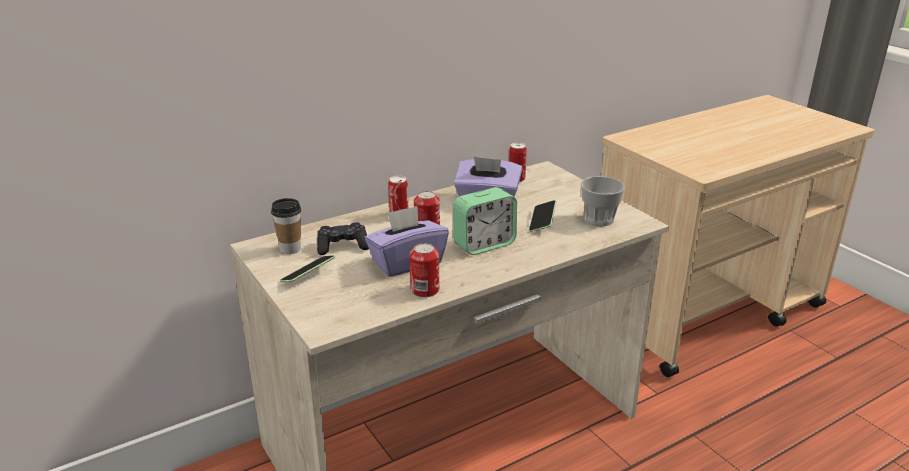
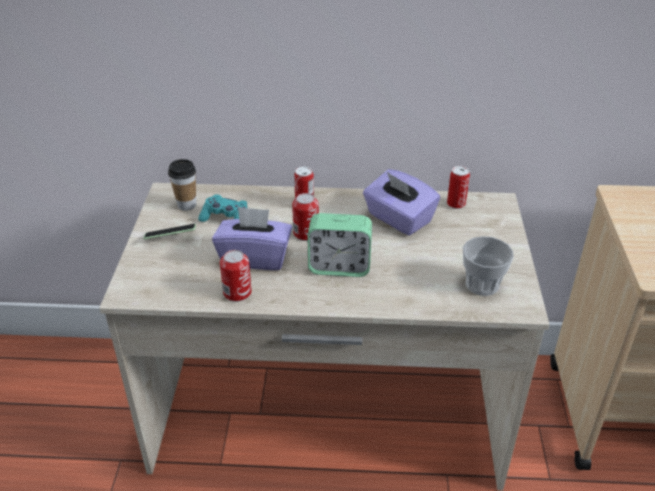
camera: 35 degrees right, 10 degrees up
black game controller [317,222,369,255] -> turquoise game controller [198,194,248,222]
phone [529,200,556,232] -> none

